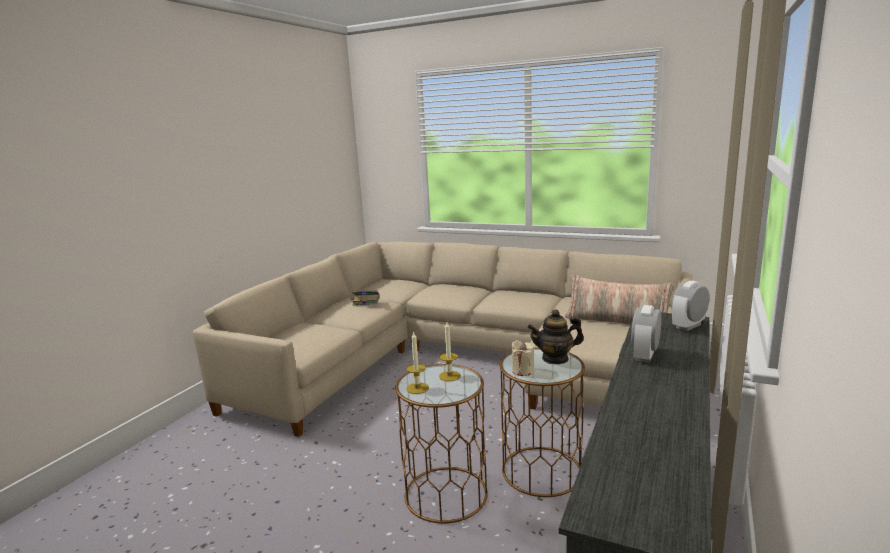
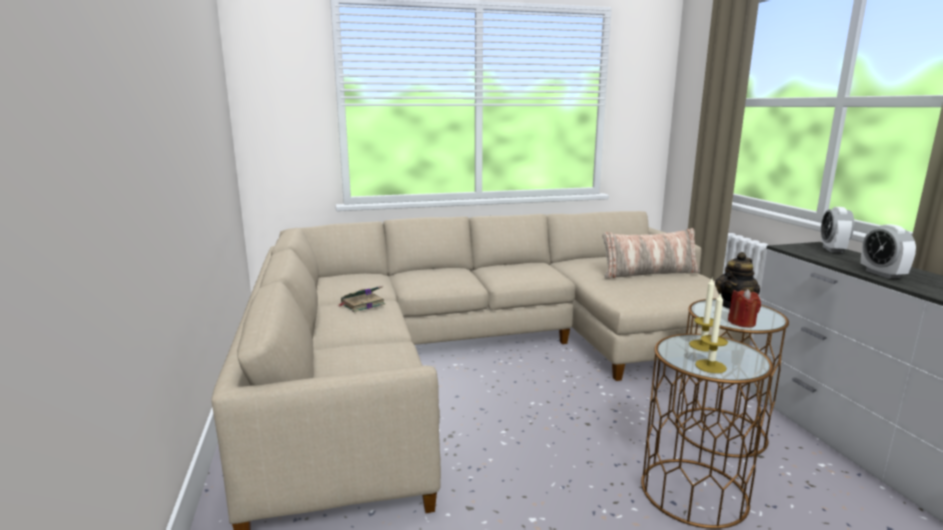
camera: 40 degrees left, 0 degrees up
beige candle [511,340,534,376] -> red candle [728,289,761,327]

